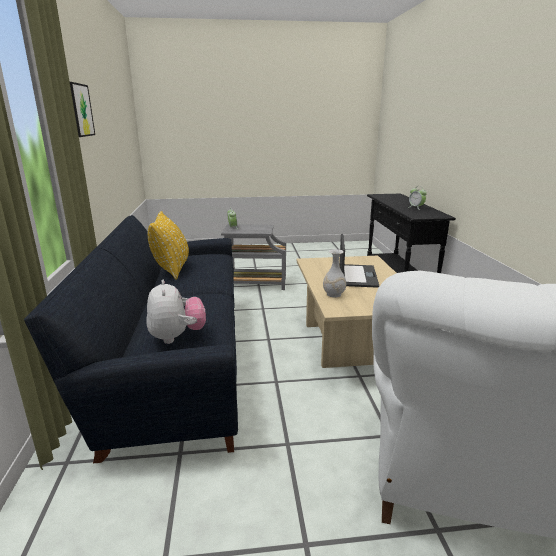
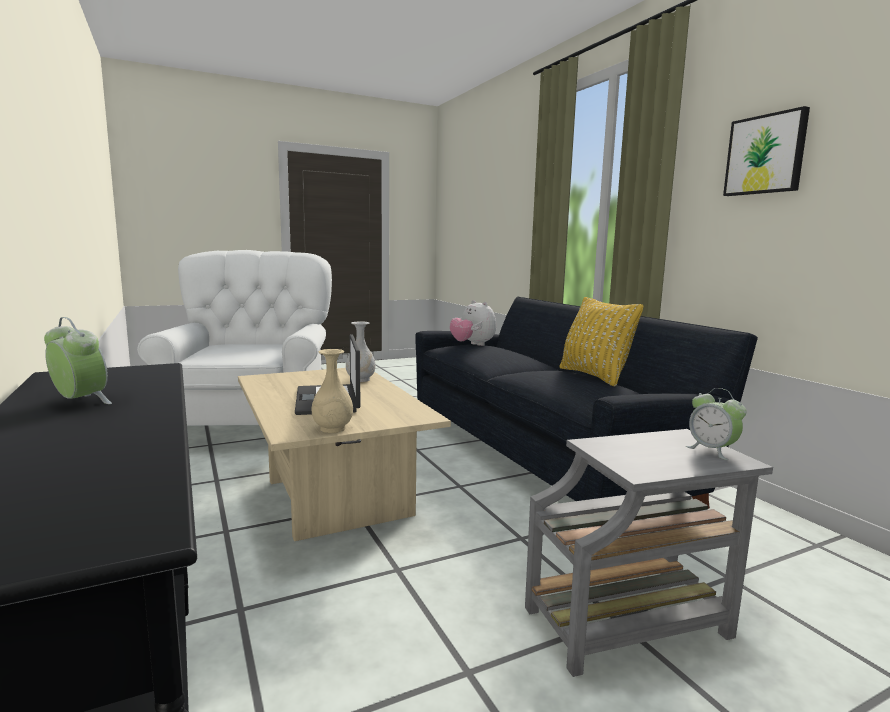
camera: 160 degrees right, 10 degrees down
none -> beige vase [311,349,353,433]

